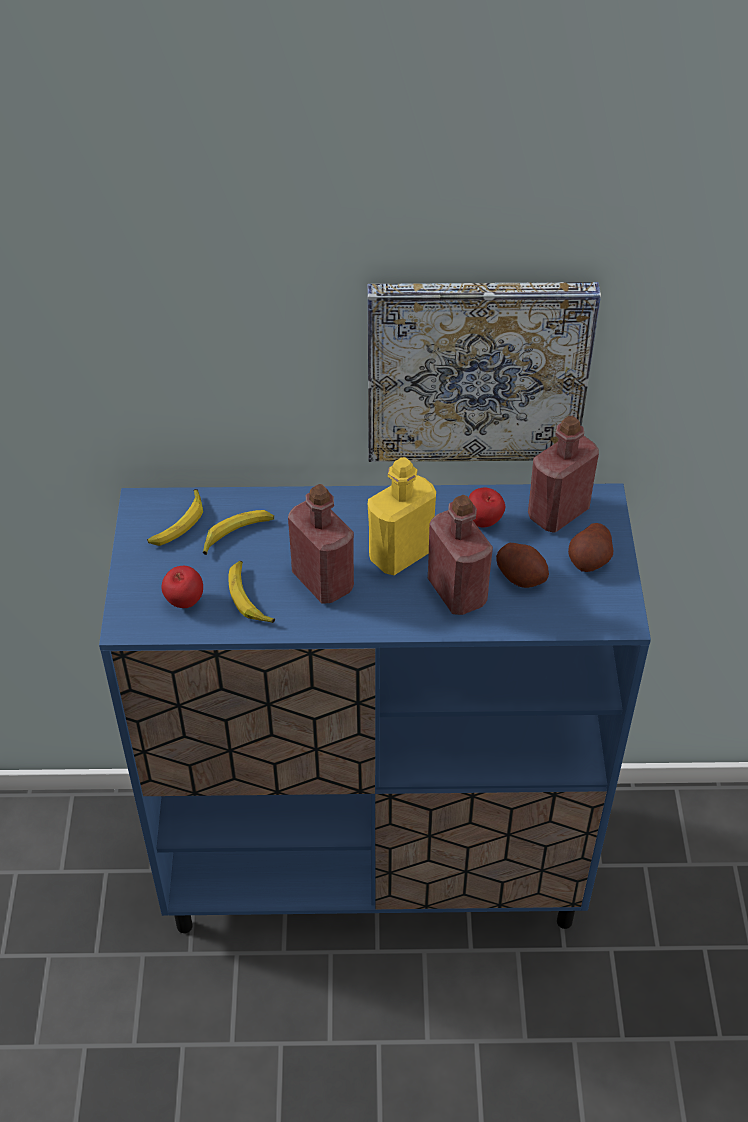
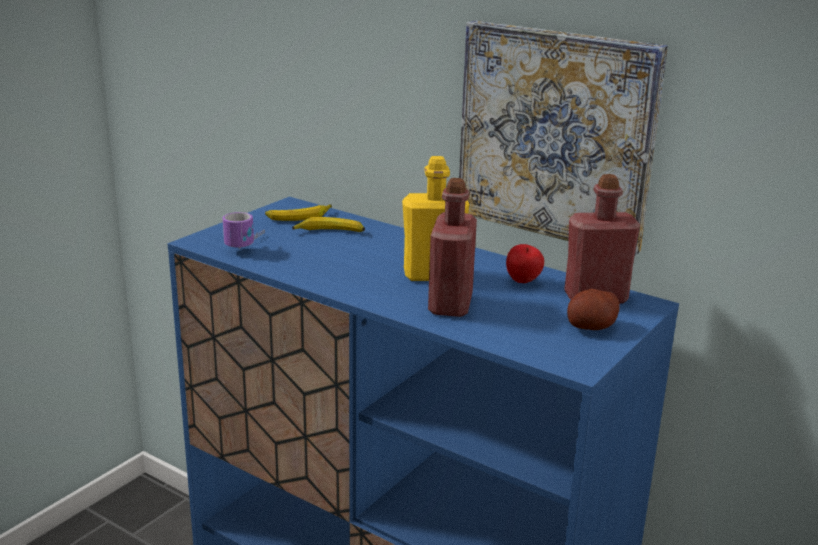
camera: 35 degrees right, 25 degrees down
apple [162,566,203,608] -> mug [223,212,265,248]
banana [228,561,275,623] -> none
red bottle [288,484,354,603] -> none
potato [496,543,549,588] -> none

